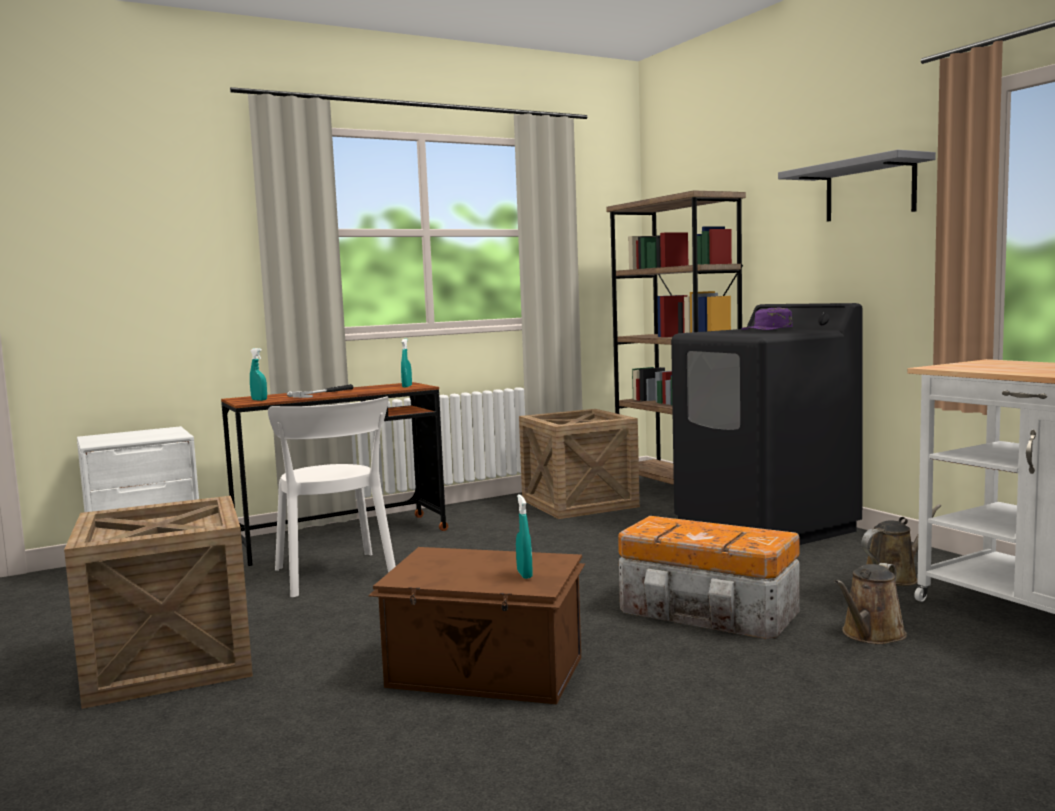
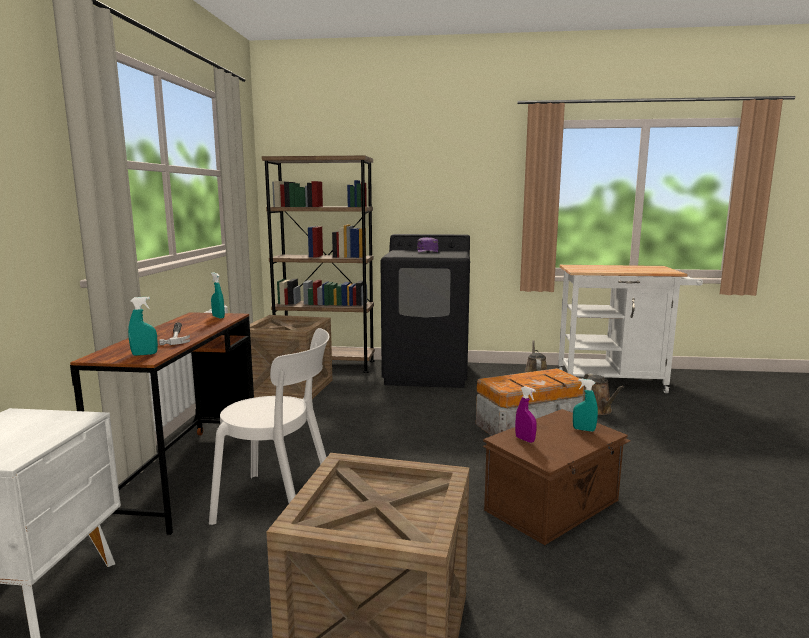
camera: 55 degrees left, 5 degrees up
grey shelf [778,150,936,222] -> none
none -> purple spray bottle [515,386,537,443]

